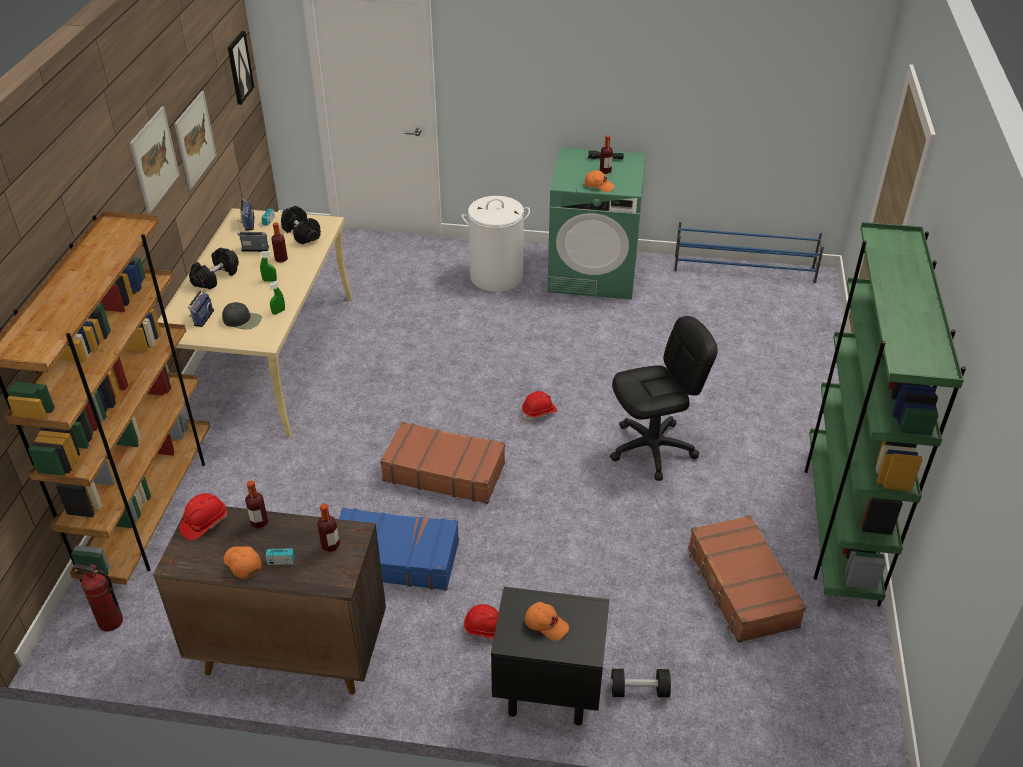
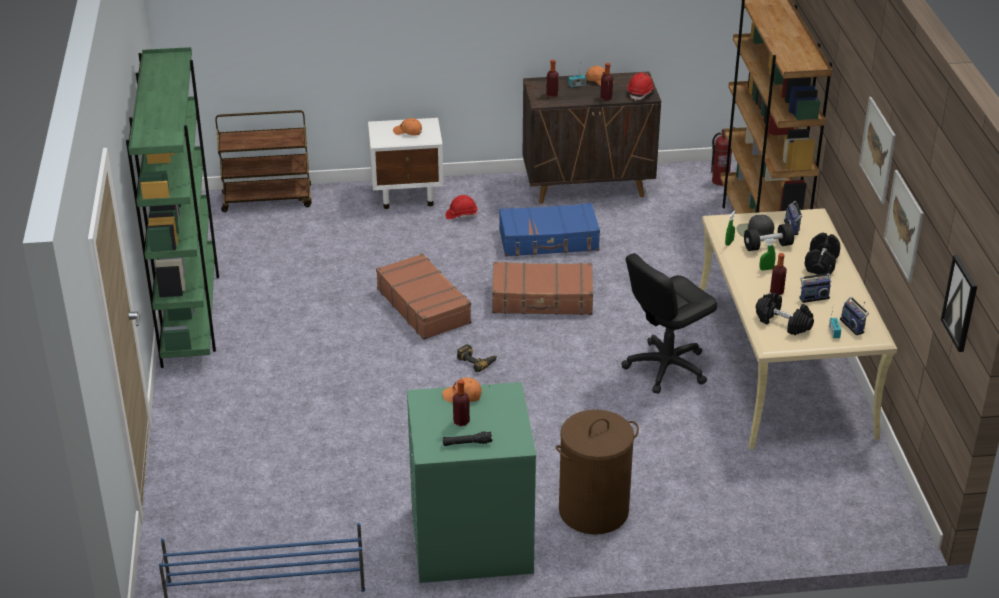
camera: 165 degrees right, 5 degrees down
white laundry basket [462,196,530,292] -> brown laundry basket [556,410,639,535]
black nightstand [491,587,609,725] -> white nightstand [368,118,443,209]
red hard hat [522,391,557,420] -> power drill [457,344,497,372]
black office chair [610,316,718,481] -> black office chair moved to [621,253,717,394]
black dumbbell [611,669,671,698] -> black dumbbell moved to [744,224,794,251]
brown suitcase [688,515,806,643] -> brown suitcase moved to [376,253,471,340]
none -> brown cart [215,110,312,212]

